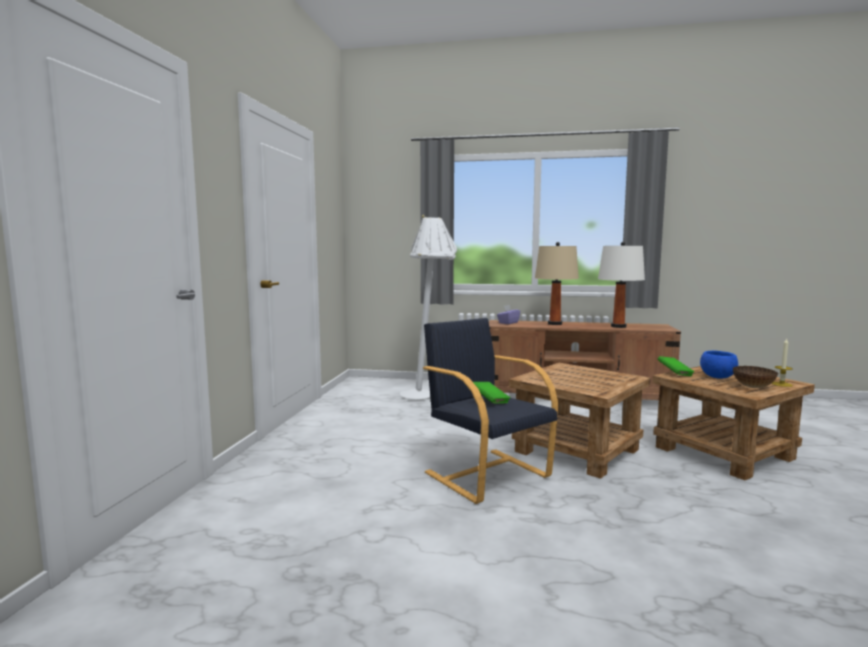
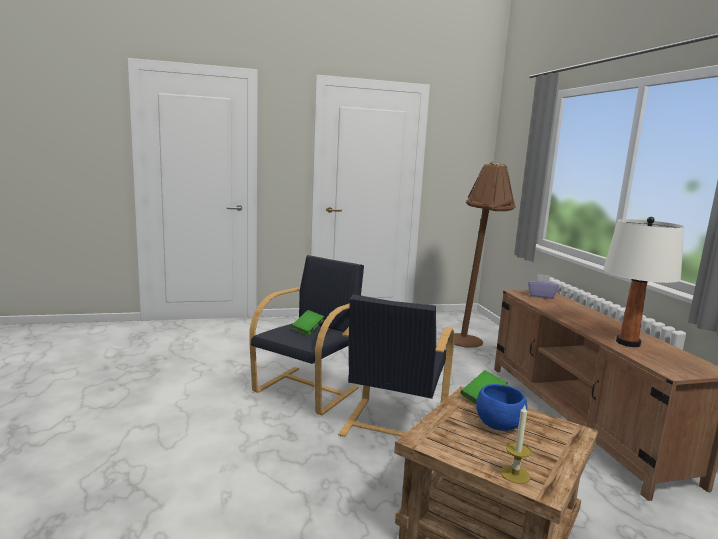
camera: 65 degrees right, 5 degrees up
white floor lamp [400,215,457,400] -> brown floor lamp [454,161,516,348]
brown side table [509,363,651,479] -> black armchair [338,294,454,437]
beige table lamp [535,242,579,325] -> none
bowl [733,366,778,388] -> none

